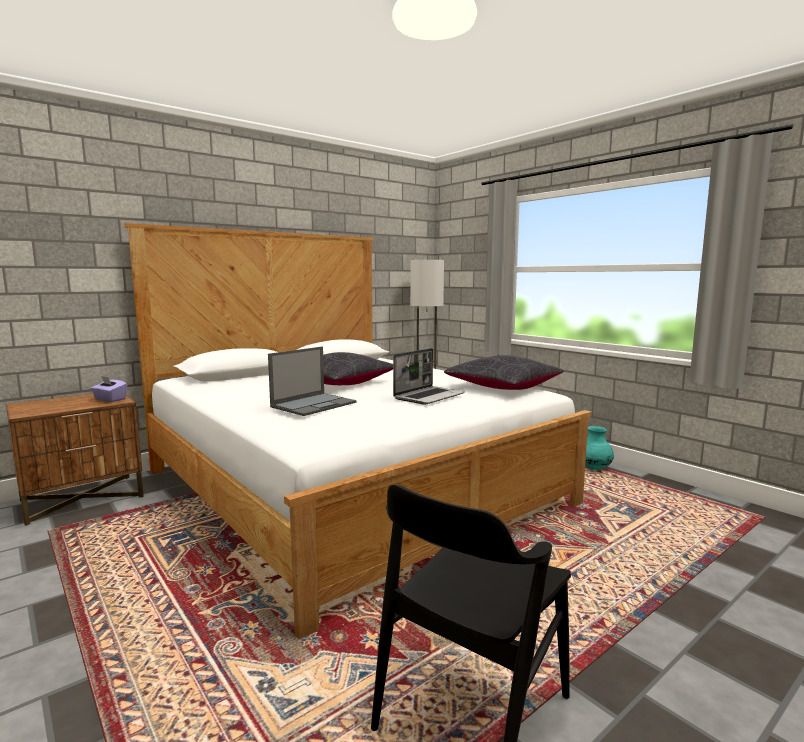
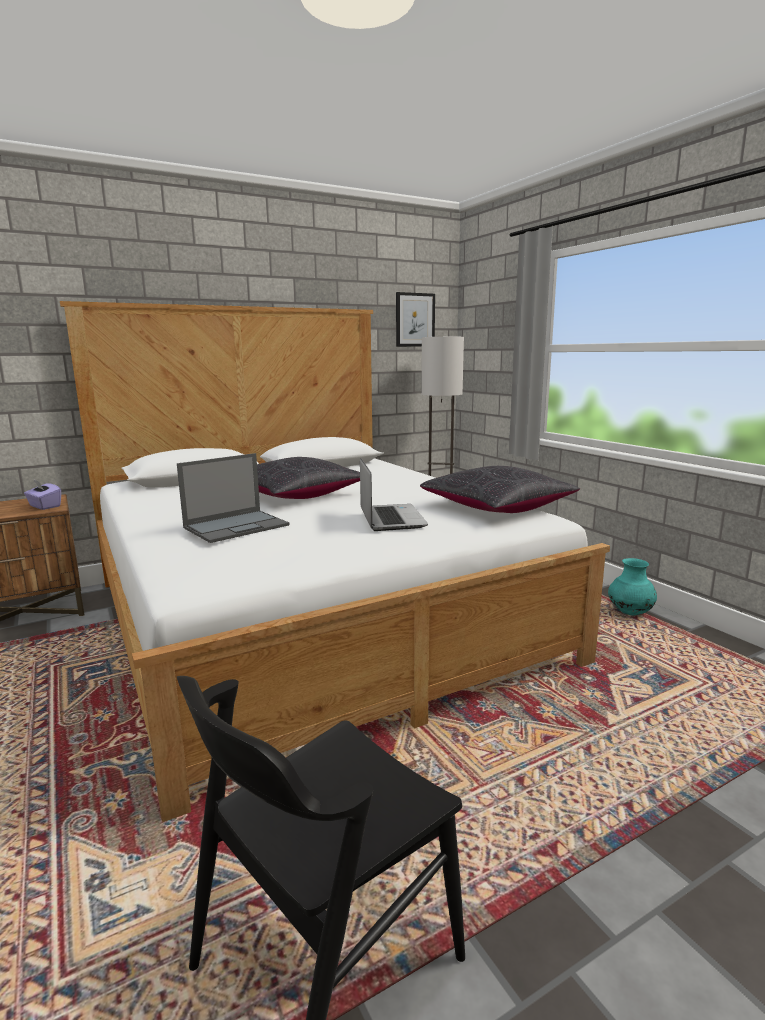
camera: 10 degrees right, 5 degrees up
laptop [393,348,465,405] -> laptop turned 60 degrees counterclockwise [360,458,428,531]
none -> picture [396,292,435,347]

